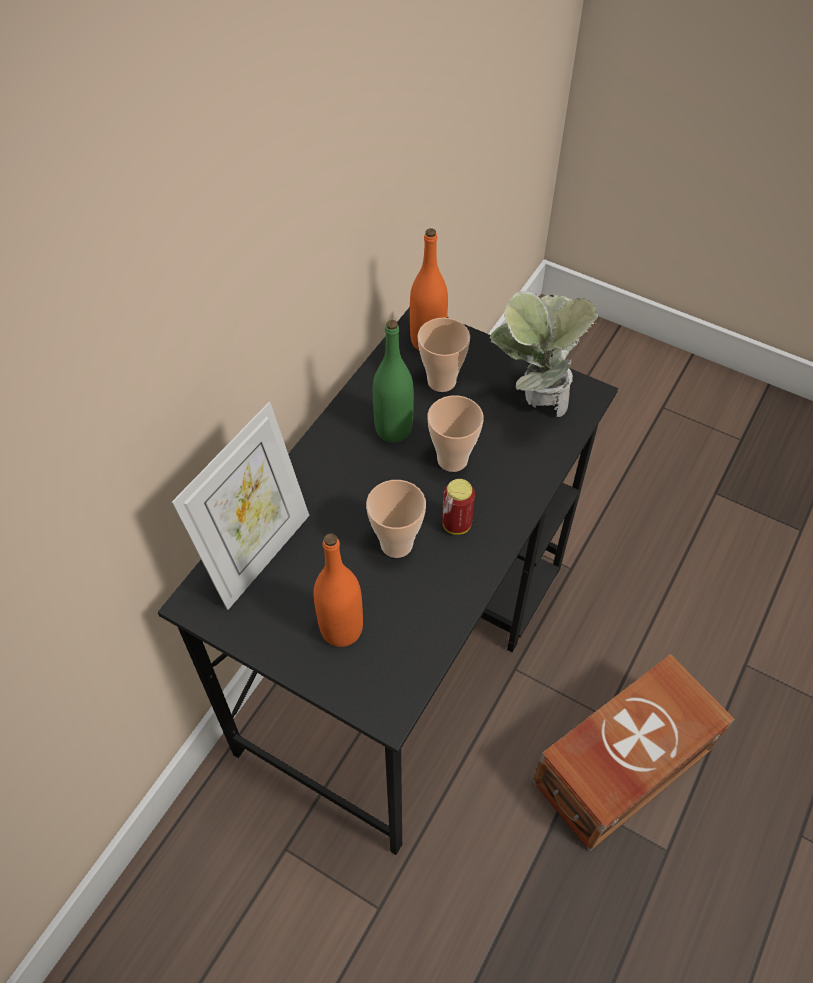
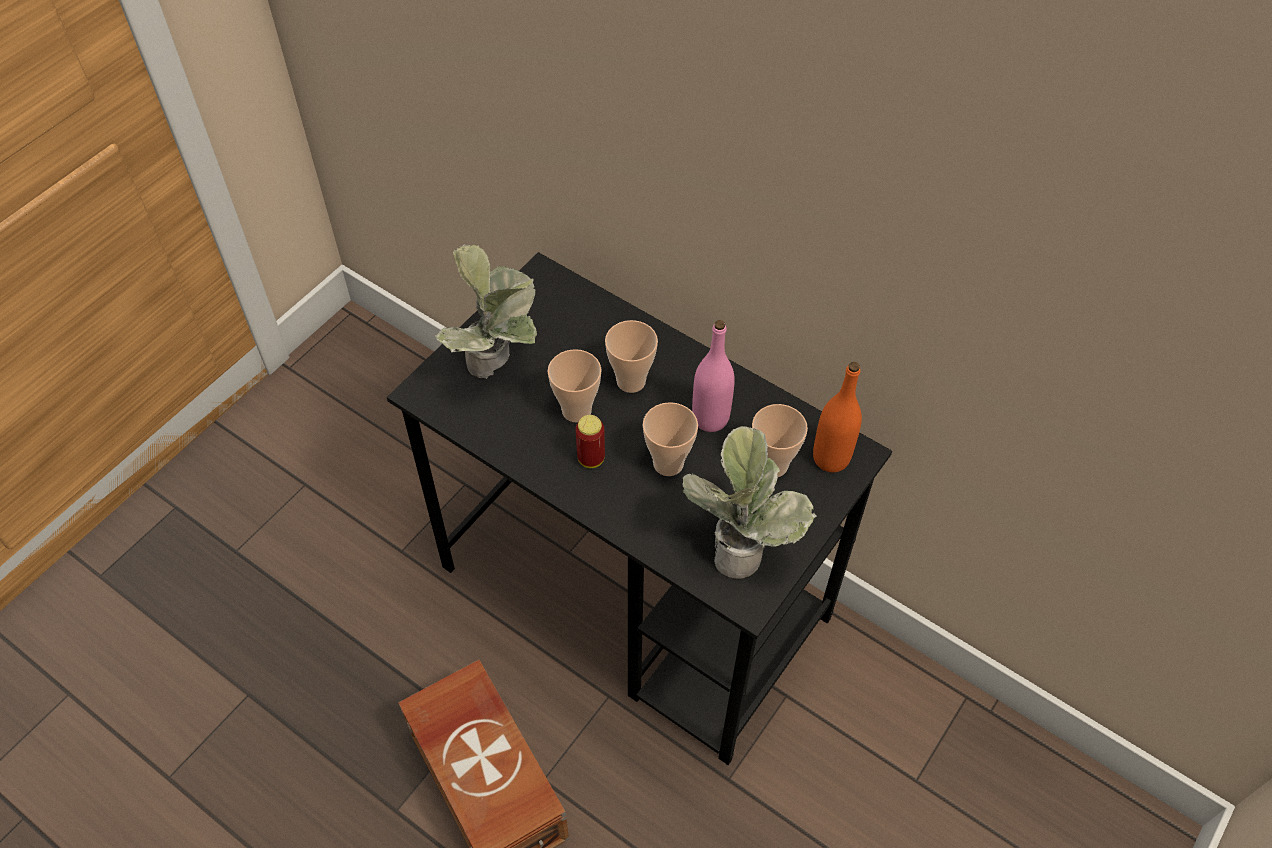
camera: 95 degrees right, 0 degrees up
picture frame [172,402,310,610] -> none
orange bottle [314,534,363,647] -> potted plant [435,244,537,379]
green bottle [373,320,414,443] -> pink bottle [692,320,735,432]
none -> cup [605,320,658,393]

